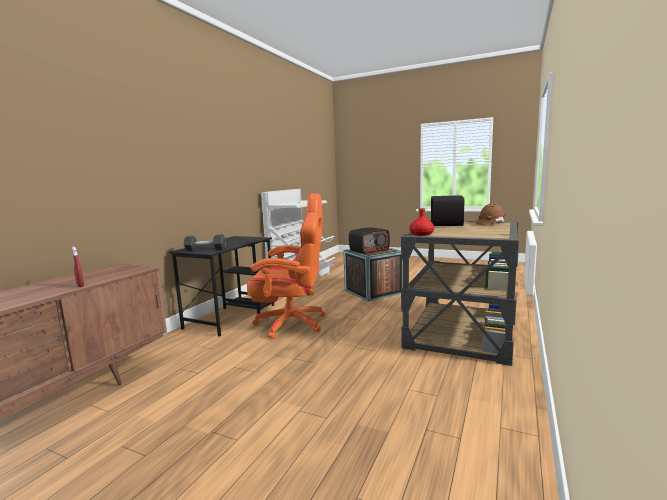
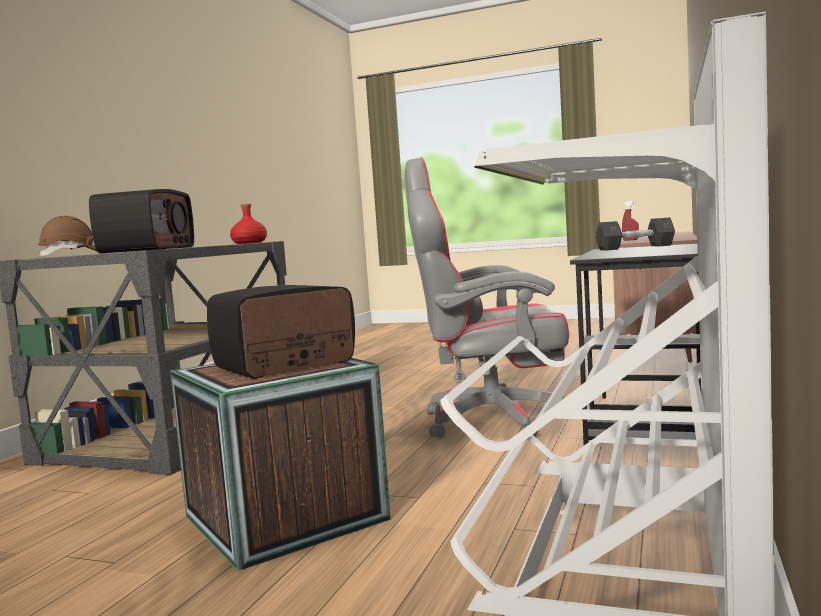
camera: 175 degrees right, 5 degrees down
orange office chair [247,193,325,339] -> grey office chair [404,157,569,438]

